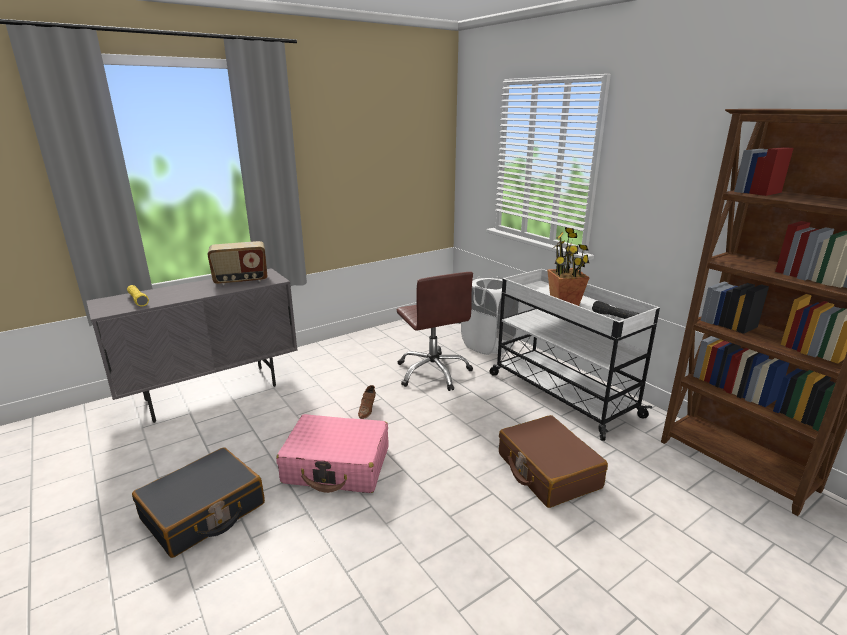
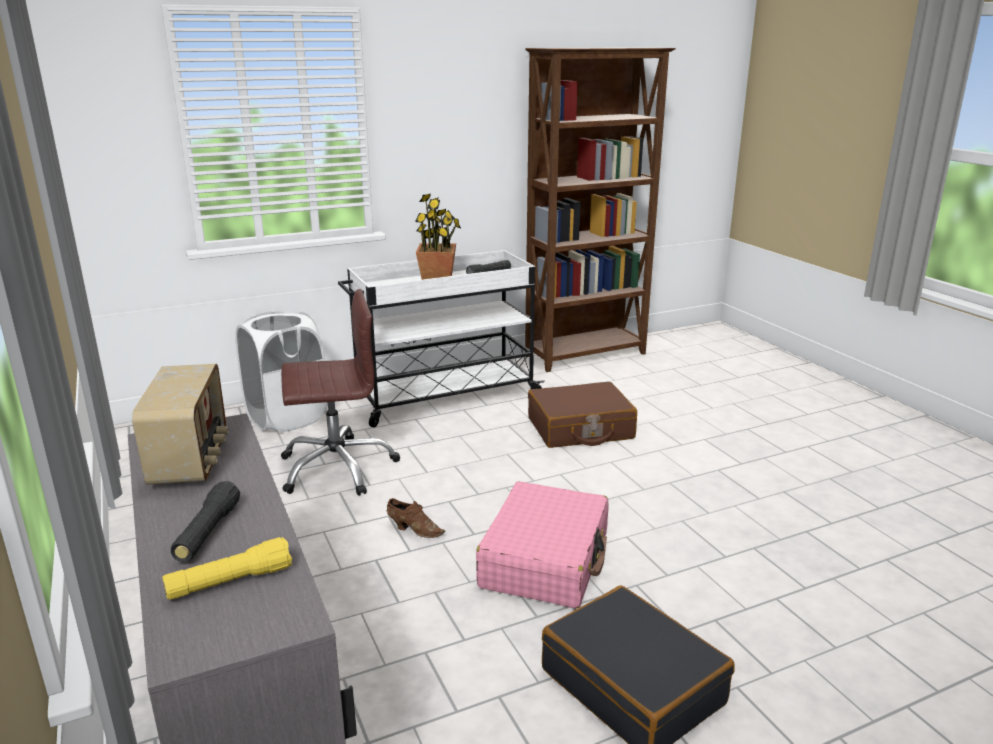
camera: 80 degrees left, 0 degrees up
none -> black flashlight [171,481,240,562]

